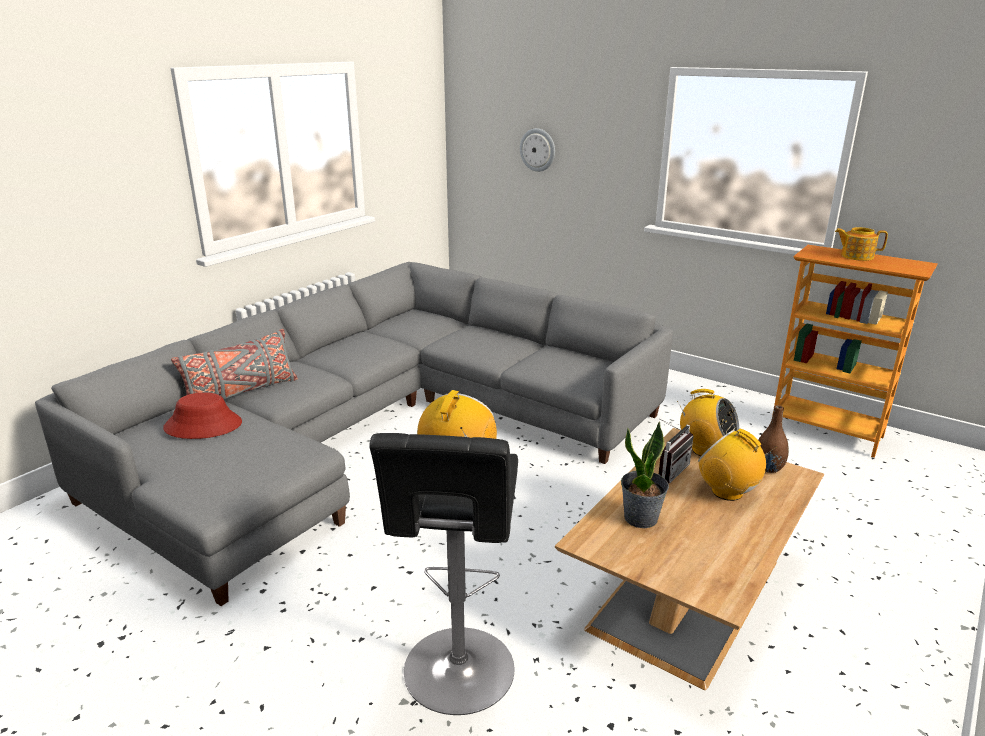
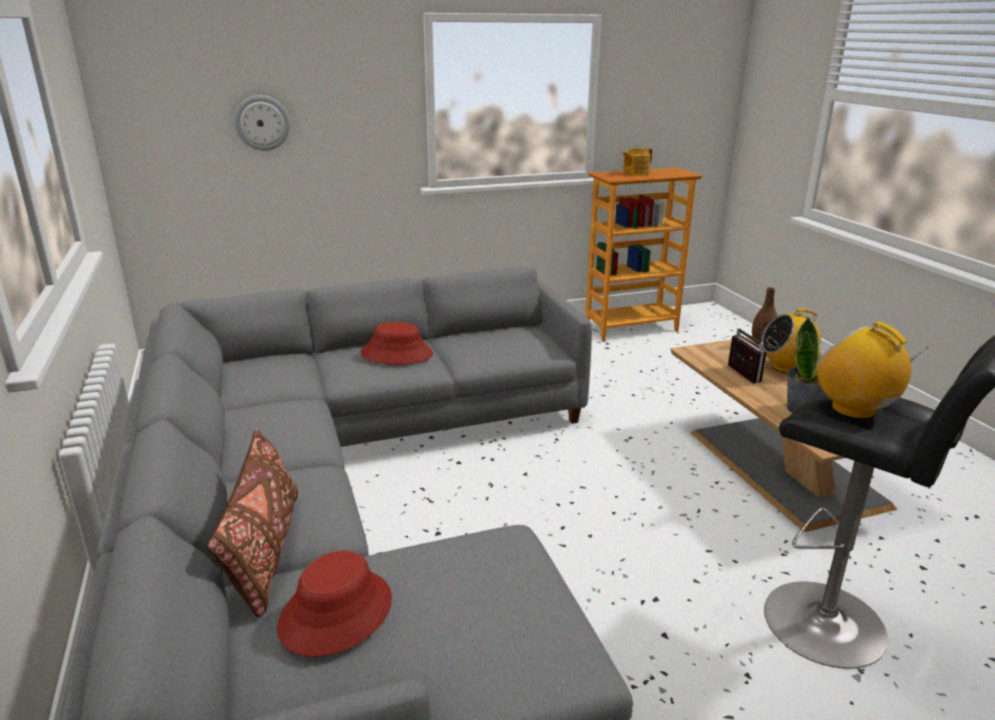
camera: 55 degrees left, 0 degrees up
grey pillow [171,329,298,400] -> brown pillow [207,429,298,617]
radio [677,389,739,456] -> none
none -> red hat [361,322,433,365]

